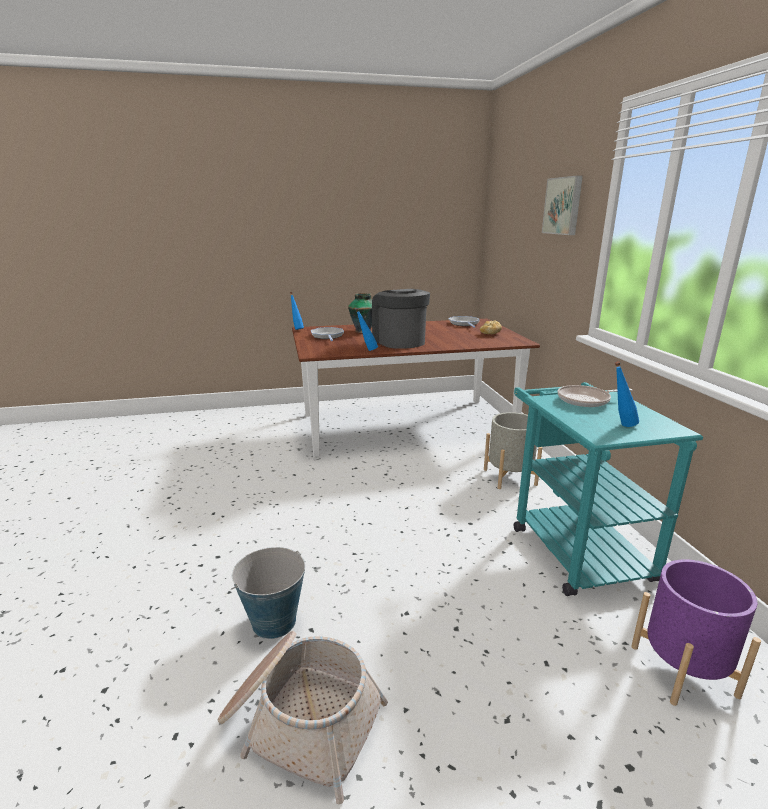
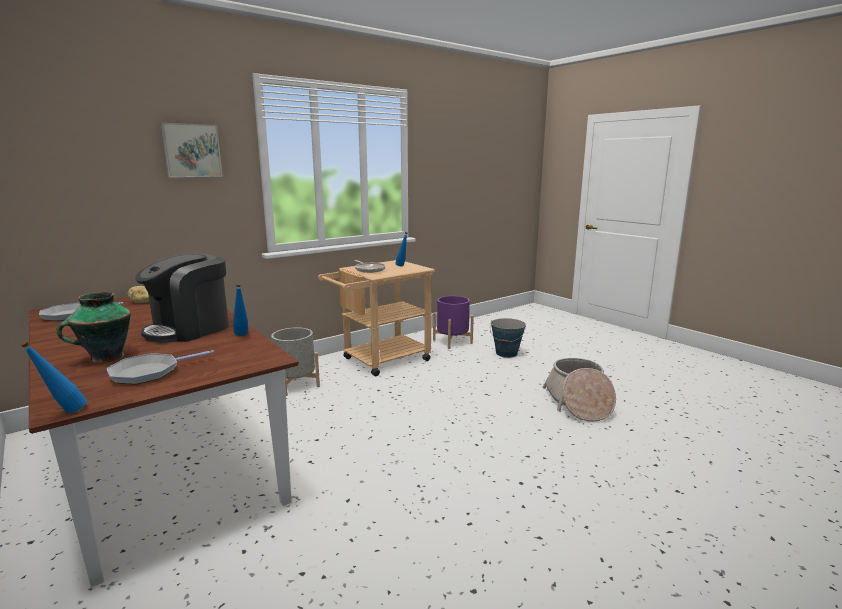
camera: 115 degrees left, 5 degrees down
bucket [231,547,305,639] -> bucket moved to [490,318,526,358]
turquoise cart [514,382,703,596] -> beige cart [318,260,435,376]

